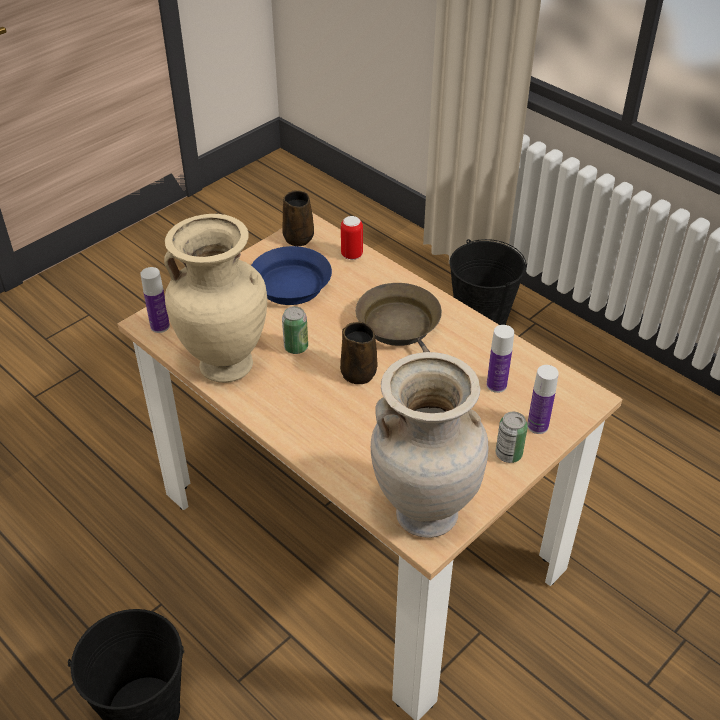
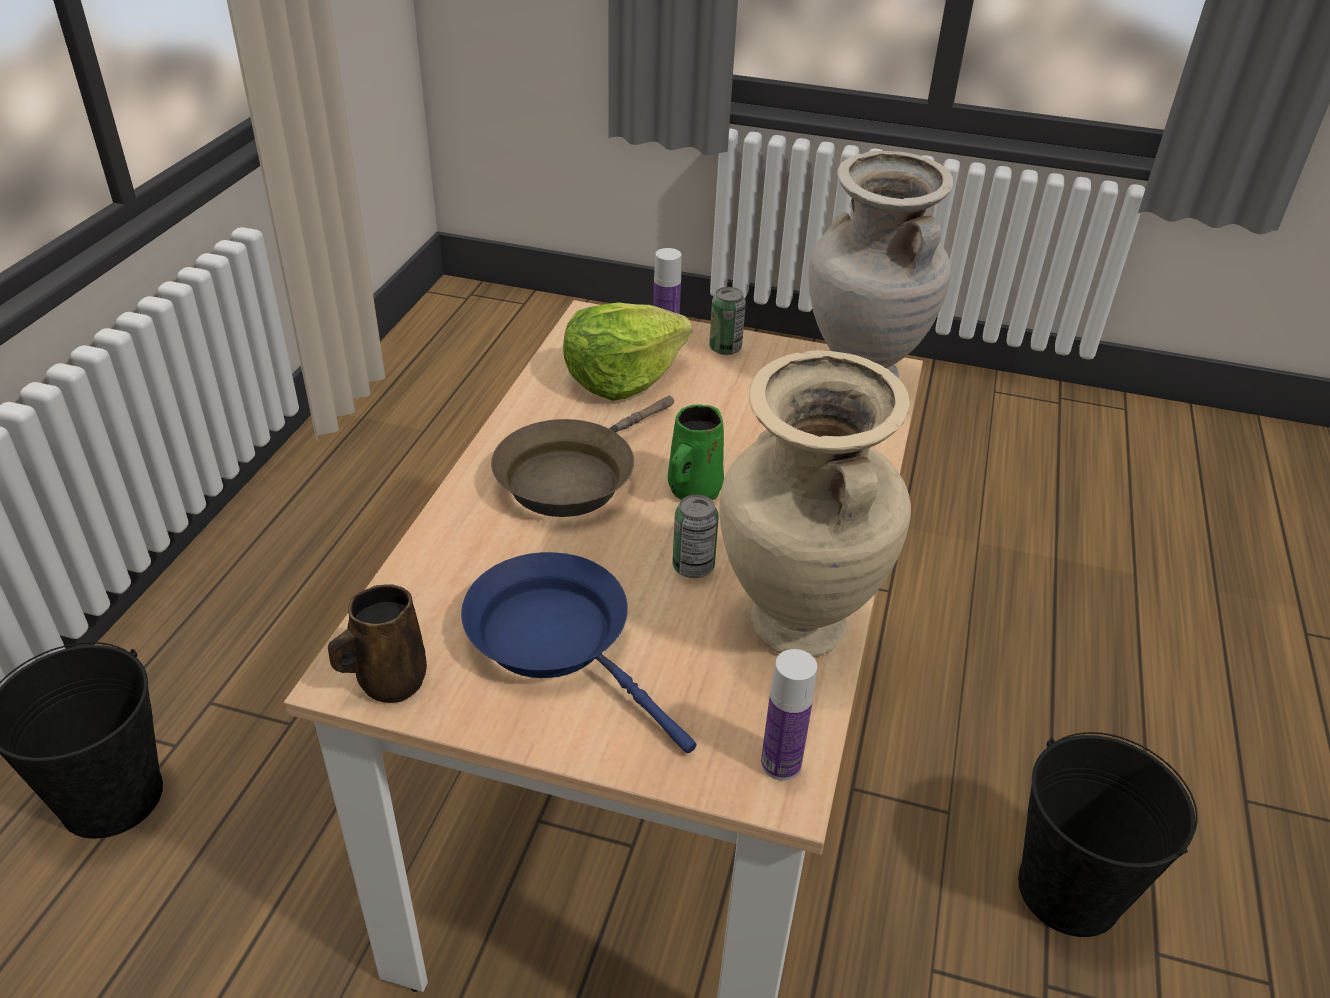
camera: 120 degrees left, 5 degrees down
brown mug [340,322,377,384] -> green mug [668,404,724,500]
can [341,216,363,260] -> none
bottle [487,325,514,393] -> lettuce [563,302,692,401]

